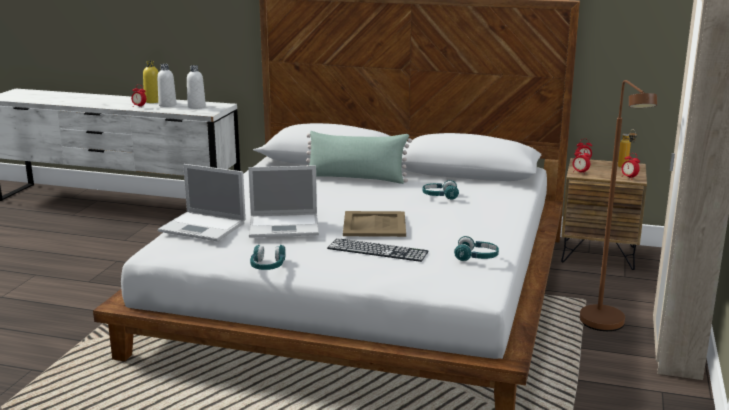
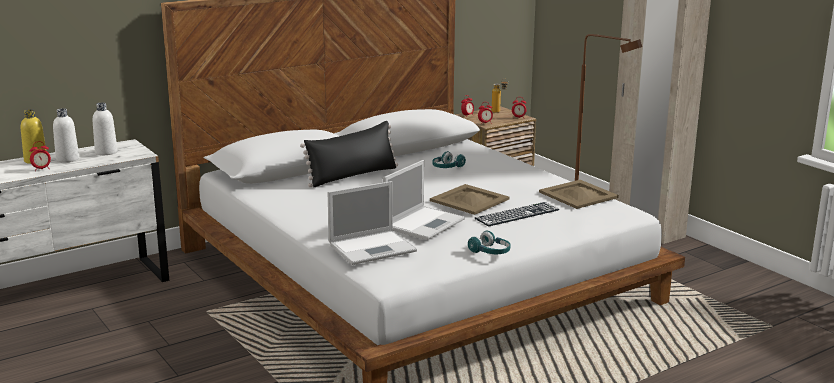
camera: 50 degrees left, 0 degrees up
green pillow [306,131,412,184] -> black pillow [300,121,398,187]
turquoise headphones [454,236,499,261] -> beige tray [539,180,619,209]

